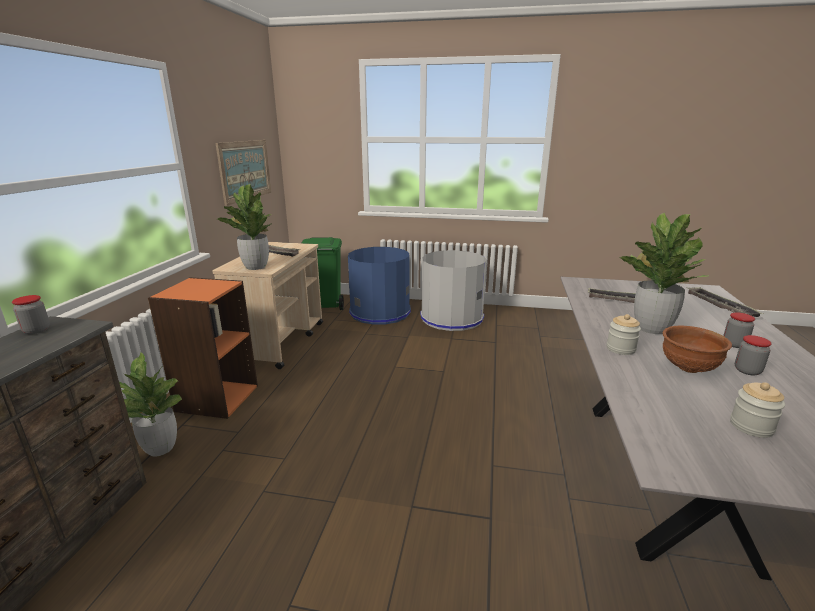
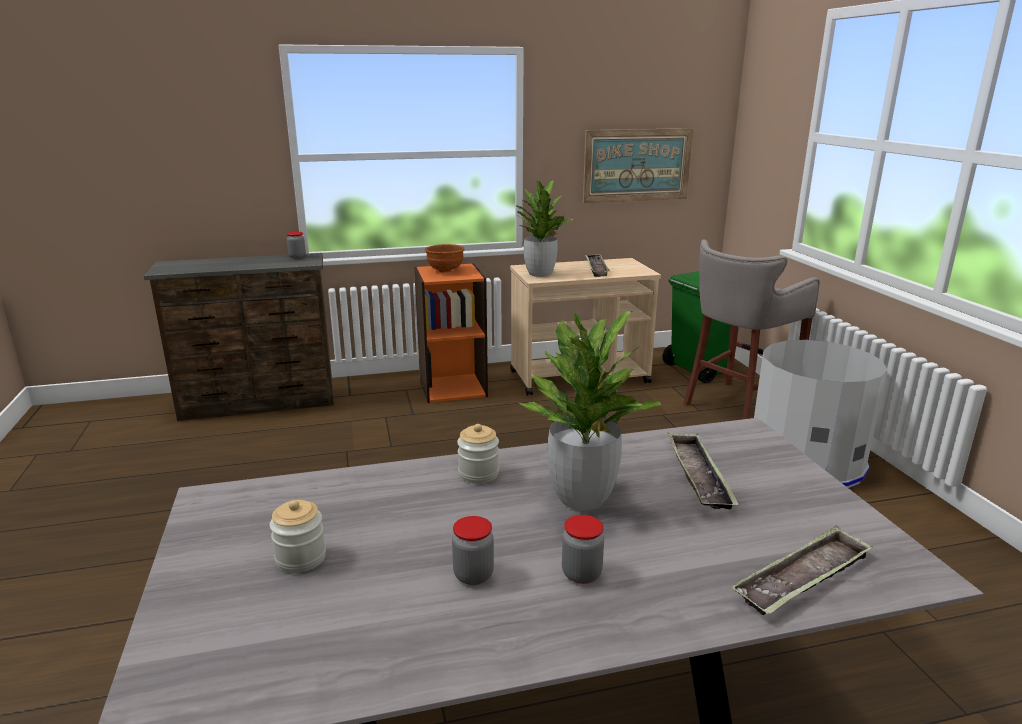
camera: 65 degrees right, 0 degrees up
potted plant [119,352,182,456] -> none
blue trash can [348,247,411,325] -> grey stool [684,239,820,419]
brown bowl [663,325,732,373] -> brown bowl moved to [425,244,464,273]

